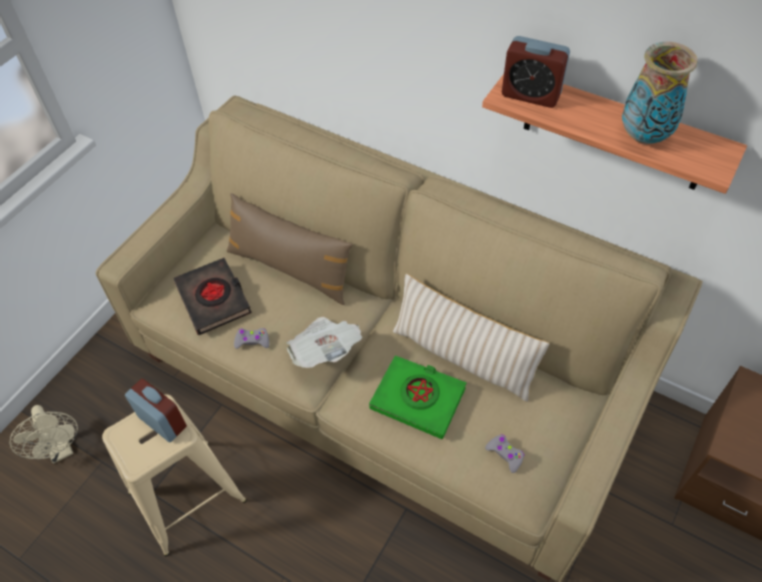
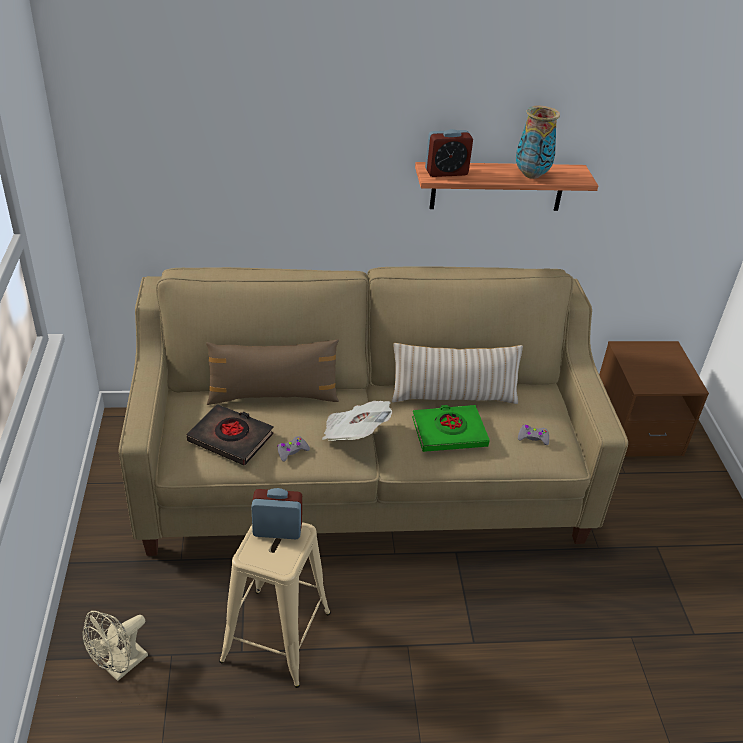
camera: 40 degrees left, 15 degrees down
beige fan [10,405,78,464] -> beige fan turned 105 degrees clockwise [82,611,148,681]

